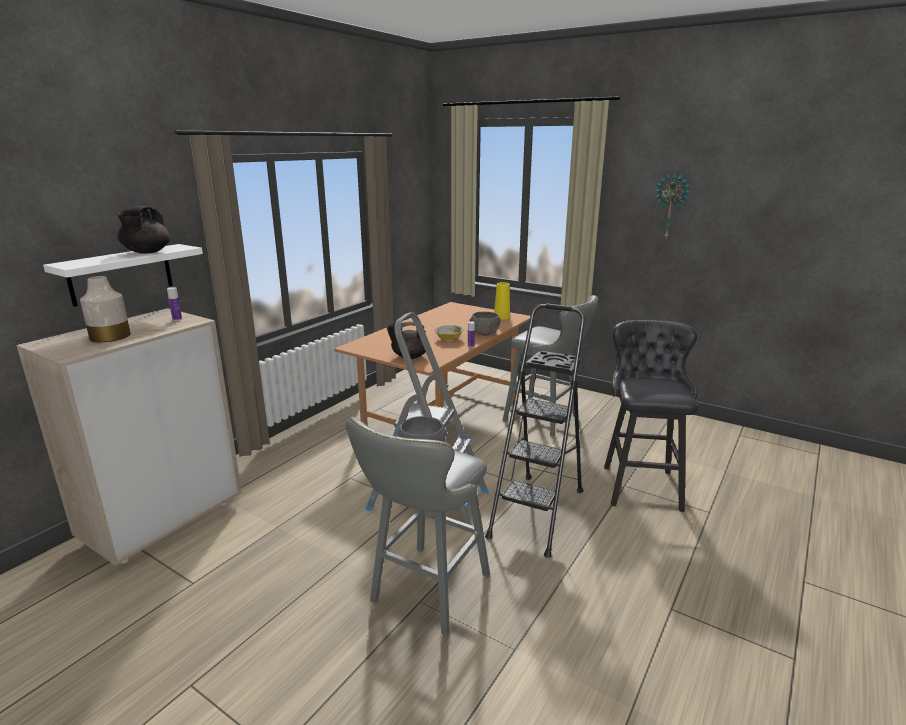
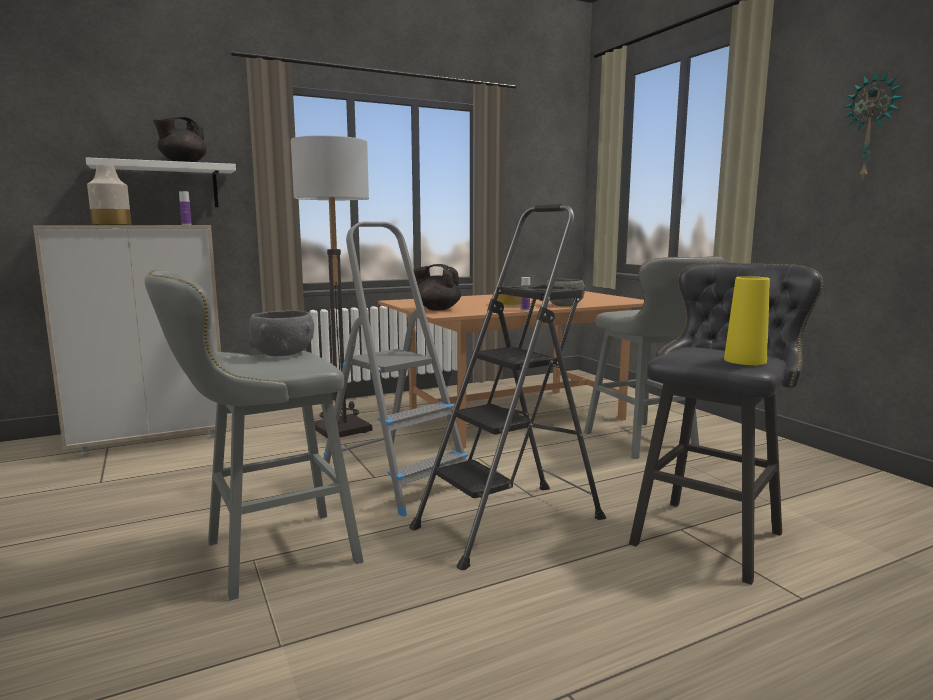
camera: 30 degrees right, 10 degrees down
yellow vase [494,282,510,320] -> yellow vase moved to [724,276,770,365]
none -> floor lamp [291,135,372,439]

